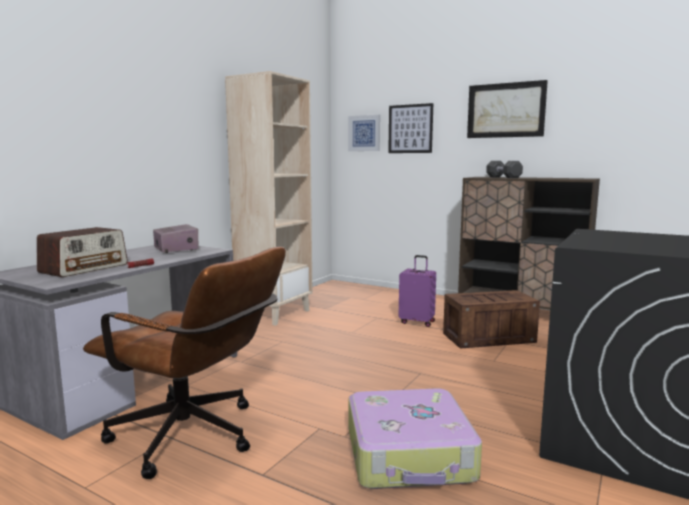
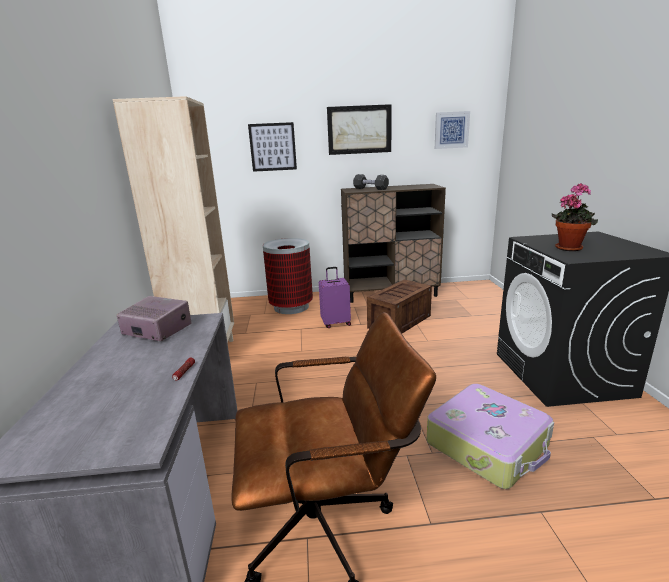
camera: 35 degrees left, 10 degrees up
radio [37,227,128,277] -> none
picture [348,115,380,151] -> picture moved to [435,111,470,149]
none -> trash can [263,238,313,314]
none -> potted plant [552,183,598,251]

